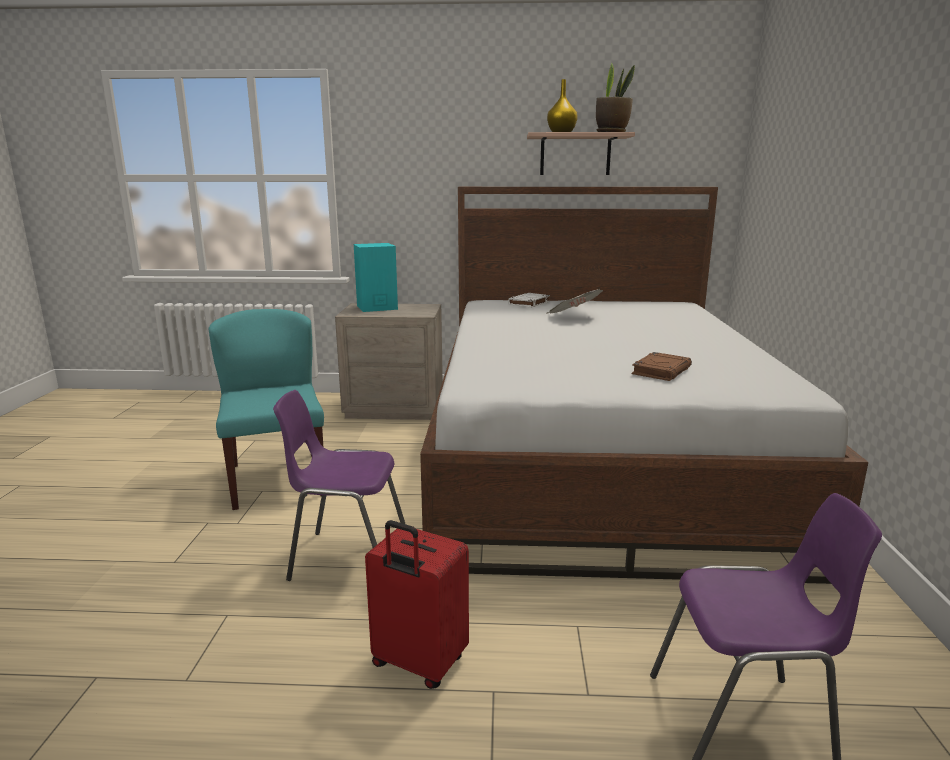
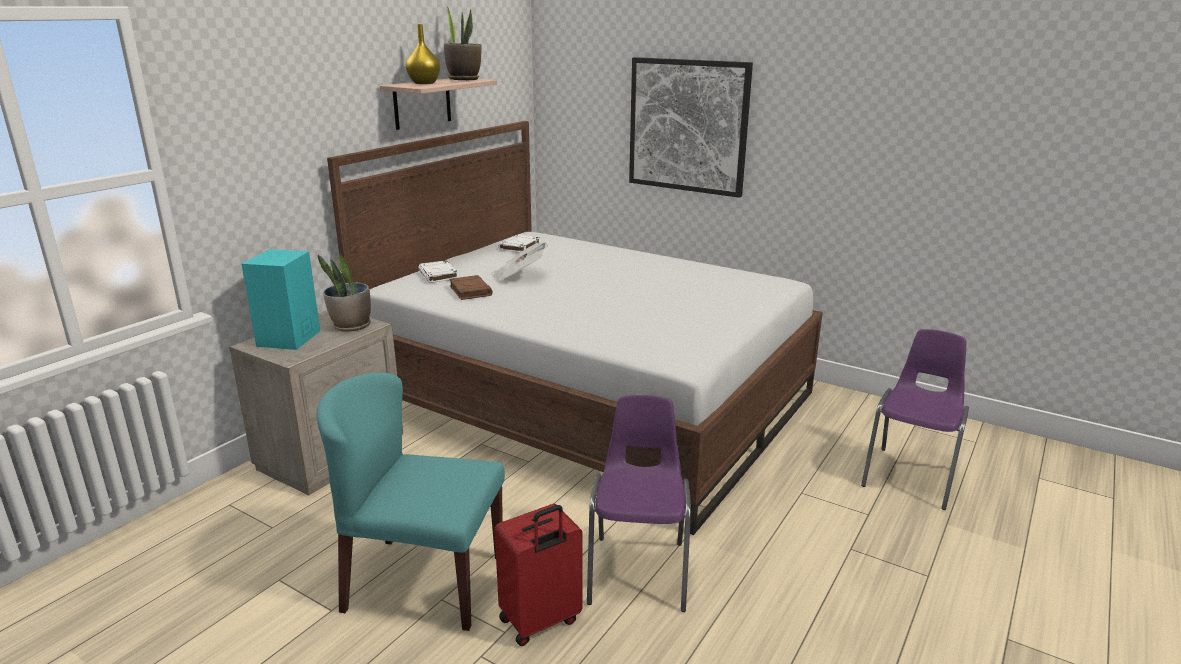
camera: 60 degrees left, 5 degrees up
purple chair [273,390,405,581] -> purple chair turned 150 degrees clockwise [587,395,691,612]
red suitcase [365,520,469,689] -> red suitcase moved to [495,504,583,646]
brown book [632,352,692,381] -> brown book moved to [449,275,493,300]
none -> potted plant [318,254,371,332]
none -> white book [498,234,540,253]
none -> picture [629,57,753,198]

